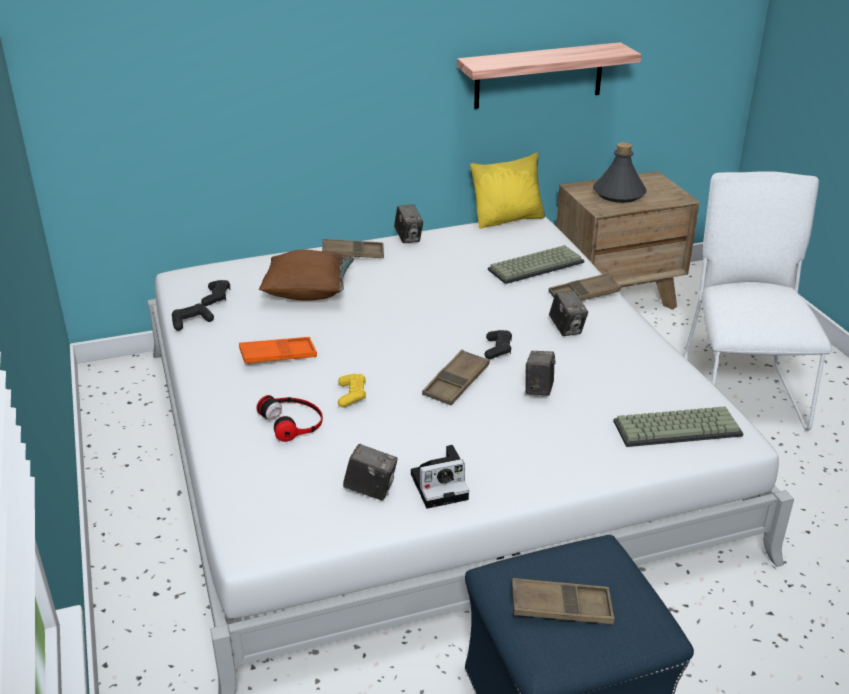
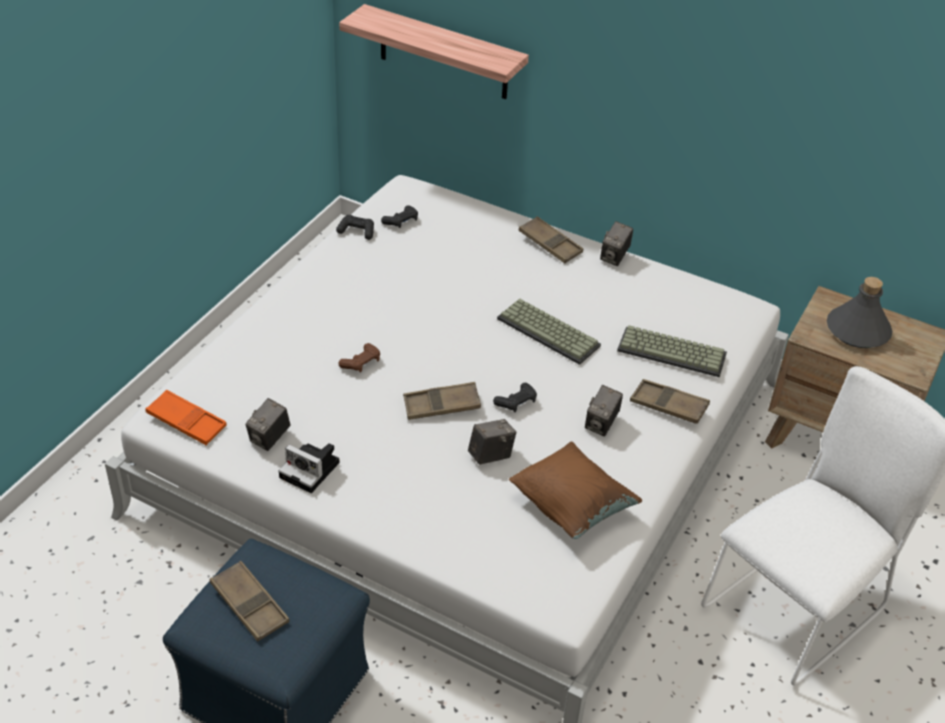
camera: 45 degrees right, 10 degrees up
orange tray [239,337,317,364] -> orange tray moved to [145,390,227,445]
headphones [256,395,323,442] -> none
brown pillow [259,250,354,301] -> brown pillow moved to [509,442,642,539]
yellow game controller [338,374,366,407] -> brown game controller [338,343,380,372]
camera [343,444,398,501] -> camera turned 60 degrees clockwise [246,398,291,451]
shelf [457,42,641,109] -> shelf moved to [339,4,529,99]
yellow pillow [470,152,545,229] -> none
keyboard [613,406,744,447] -> keyboard moved to [497,298,601,365]

